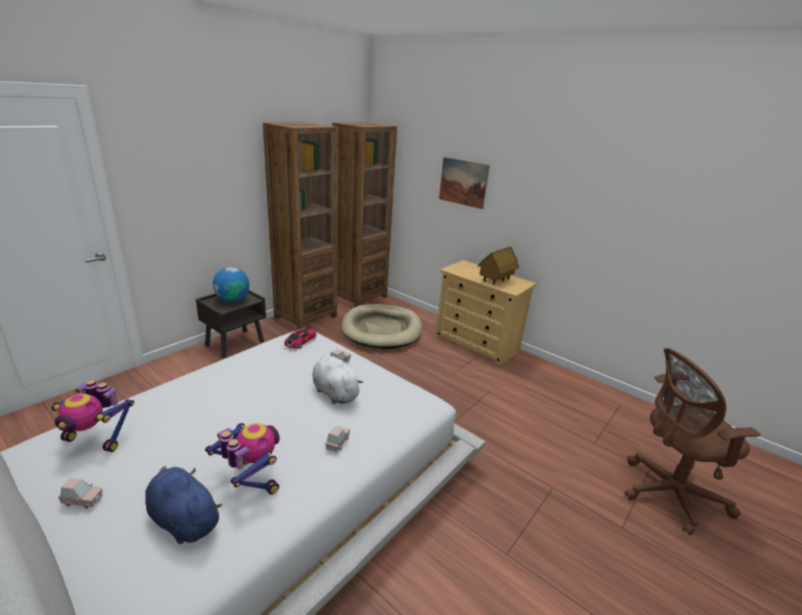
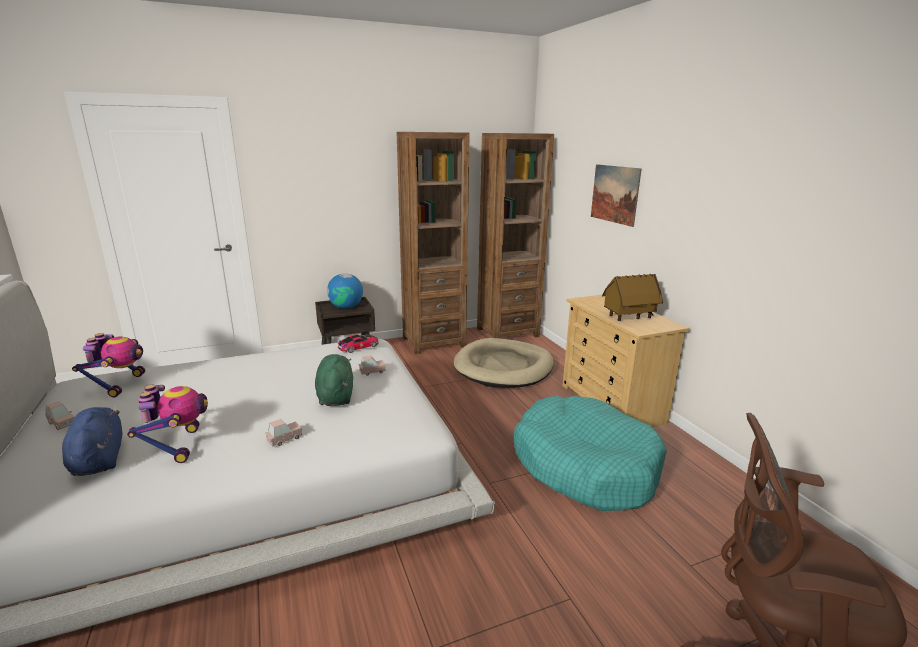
camera: 30 degrees right, 5 degrees down
toy robot [52,380,134,452] -> toy robot turned 135 degrees counterclockwise [72,333,145,397]
white plush toy [312,356,363,404] -> green plush toy [315,354,353,406]
none -> turquoise dog bed [514,396,667,511]

